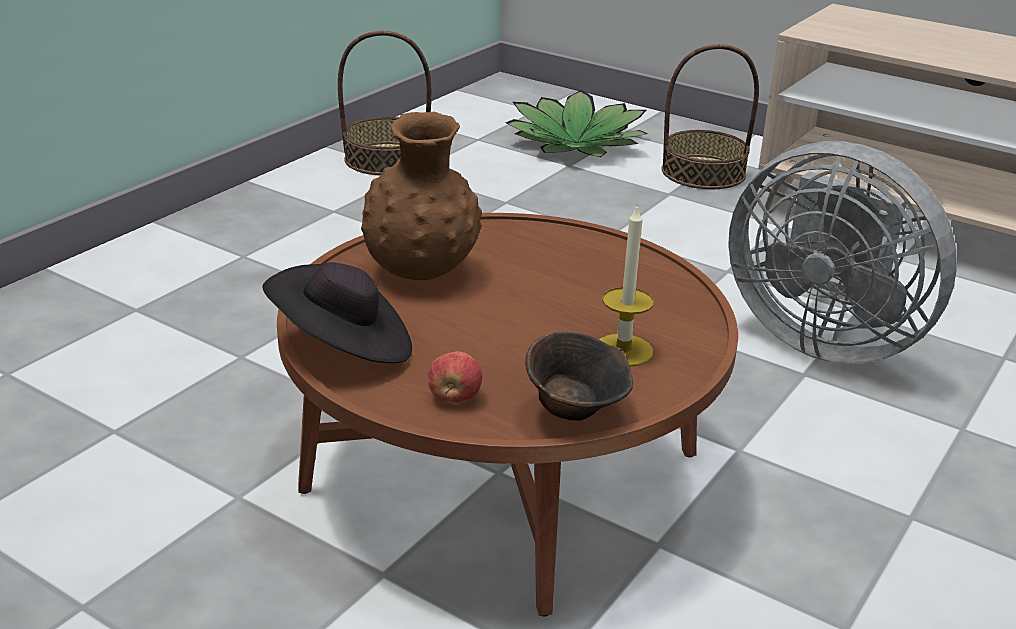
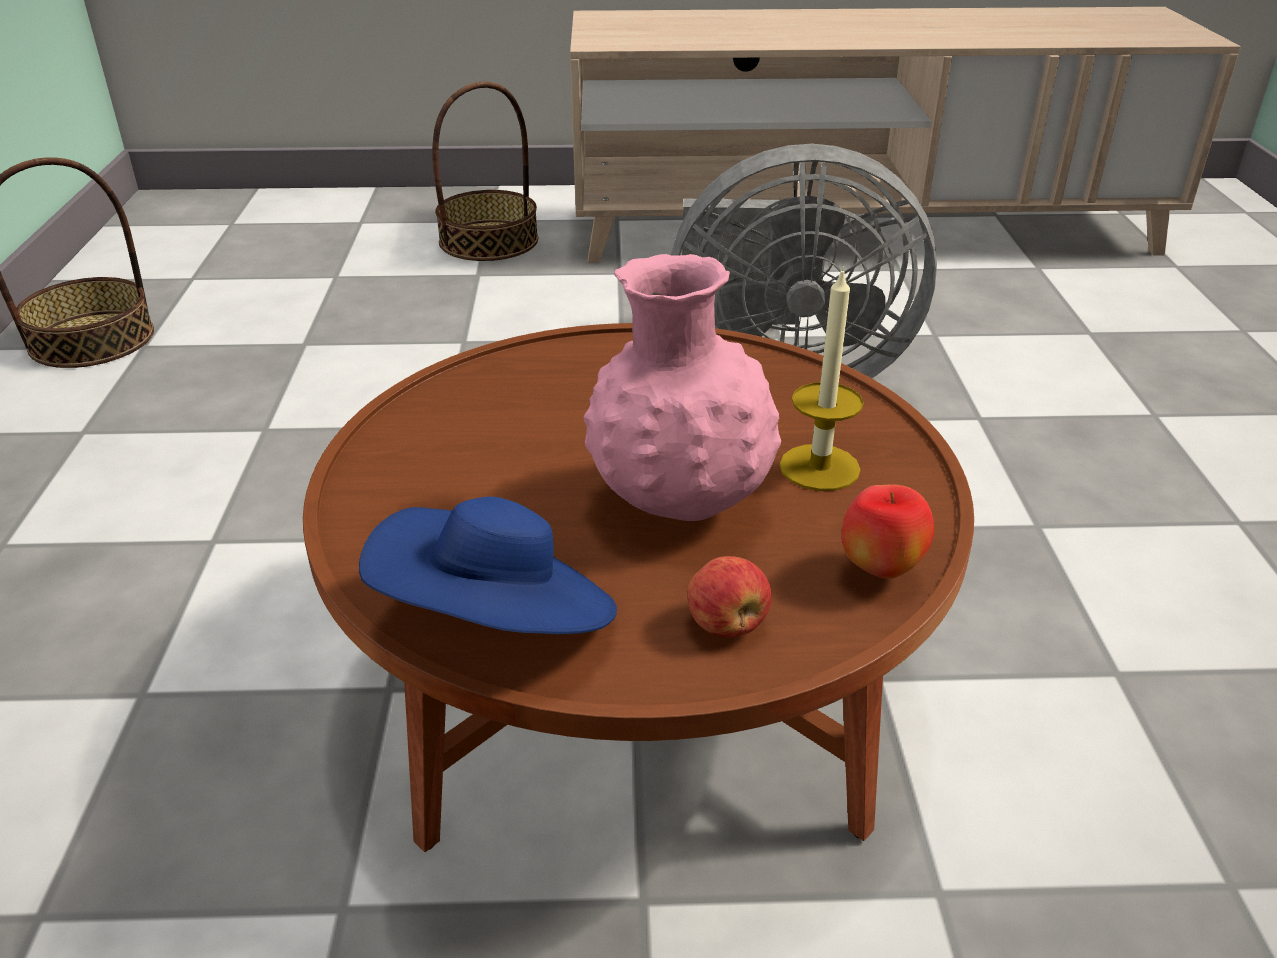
camera: 35 degrees left, 5 degrees up
black hat [262,262,412,363] -> blue hat [359,497,617,634]
brown vase [361,112,482,280] -> none
potted plant [506,90,648,157] -> none
brown bowl [525,332,633,421] -> apple [841,484,934,579]
none -> pink vase [584,254,781,521]

